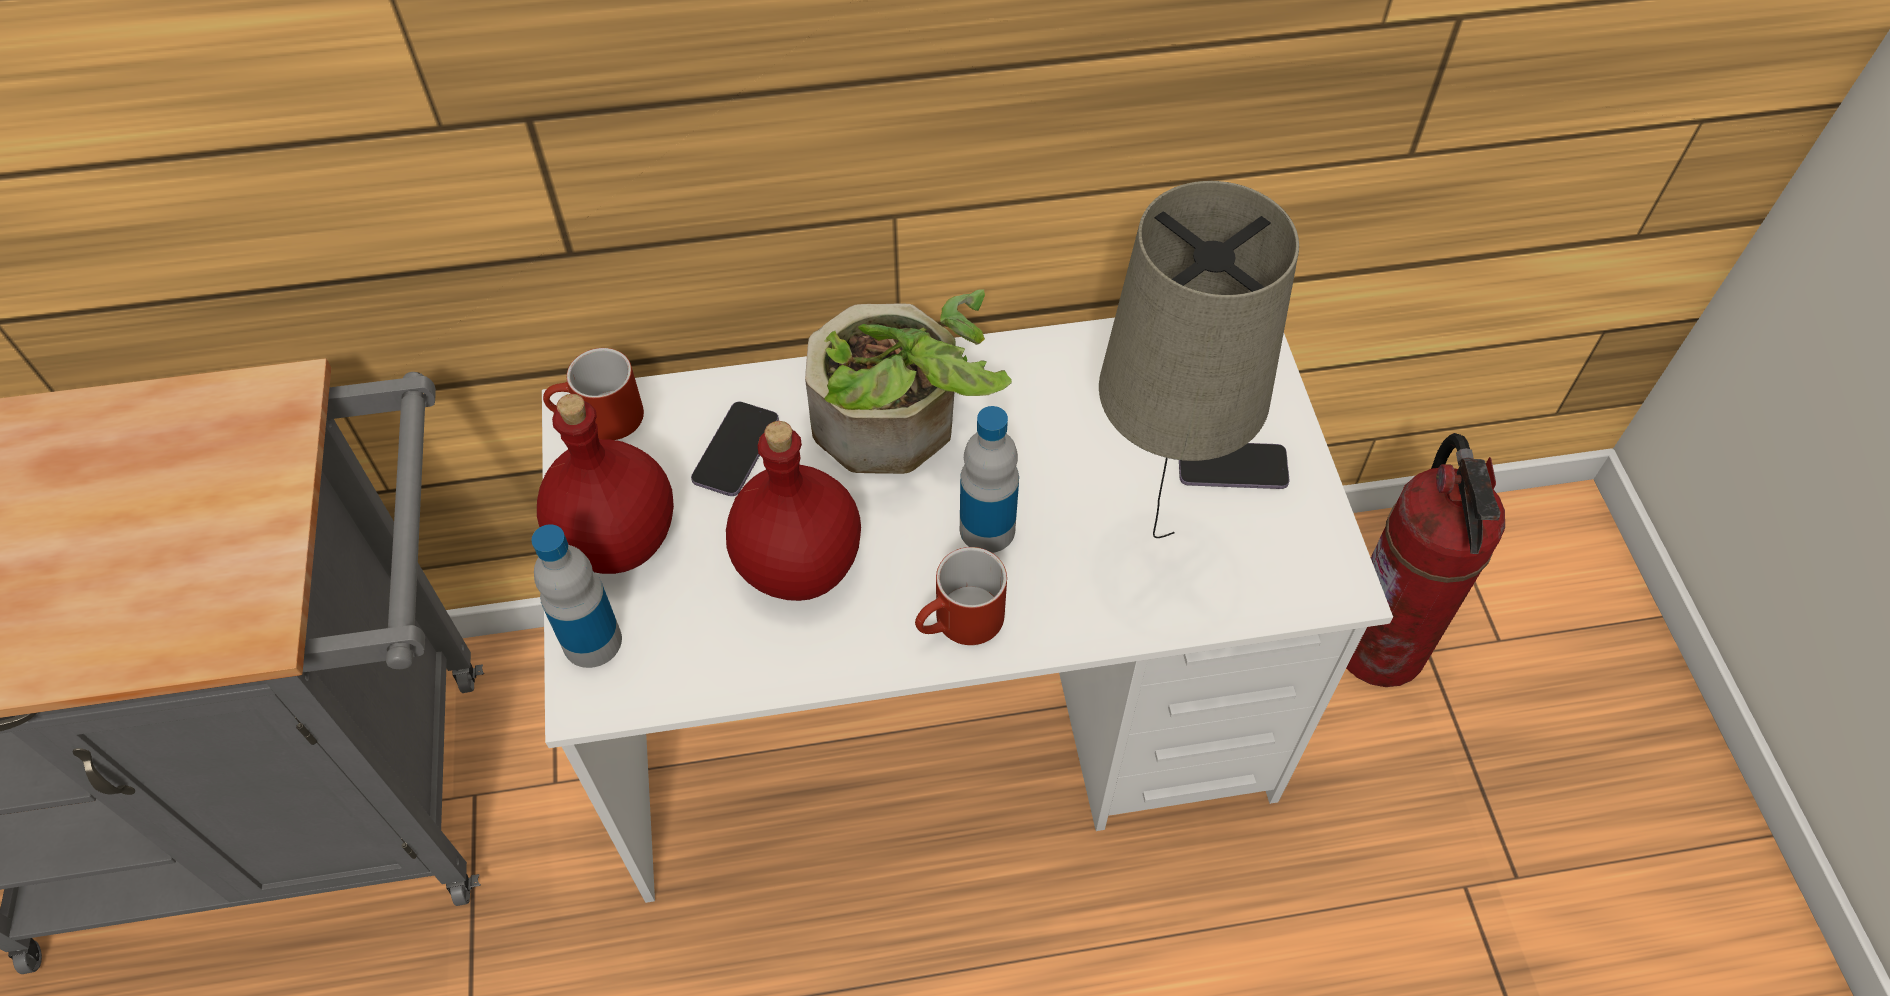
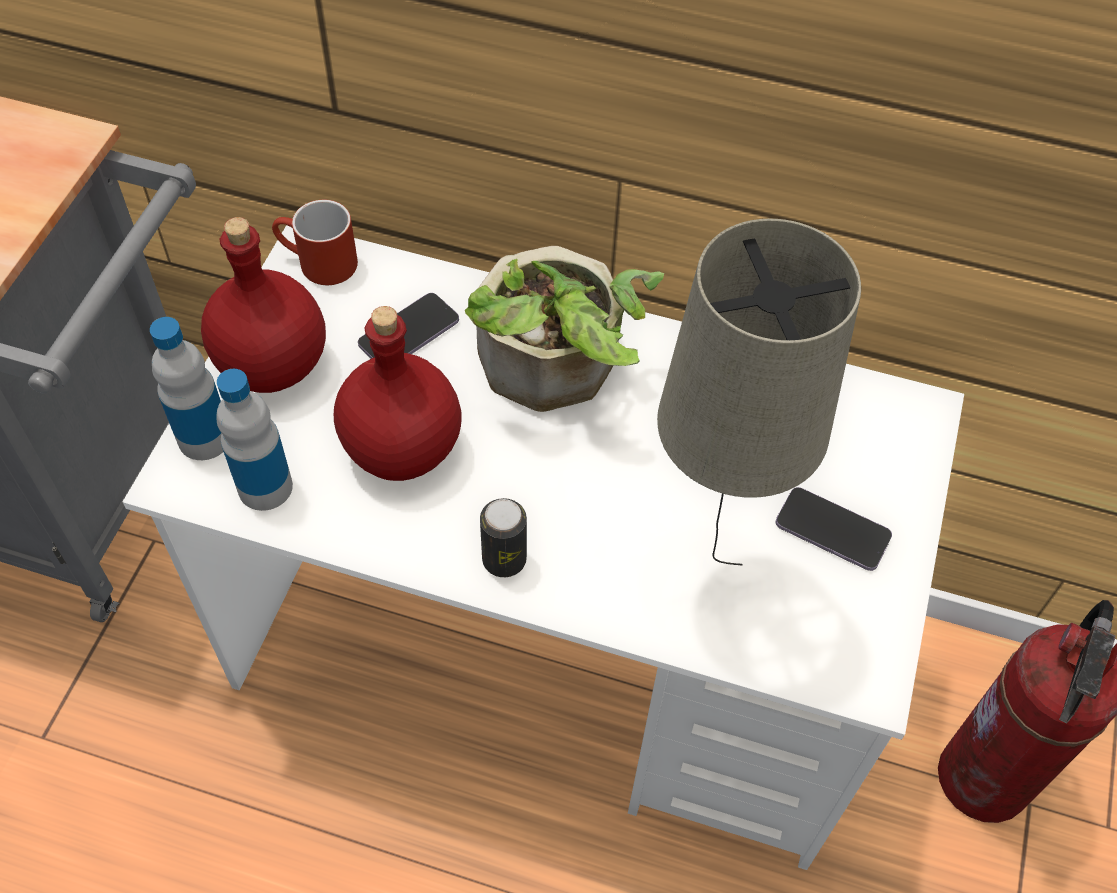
camera: 25 degrees right, 0 degrees up
red mug [915,547,1007,645] -> can [480,498,527,577]
bottle [960,406,1019,553] -> bottle moved to [217,369,293,511]

